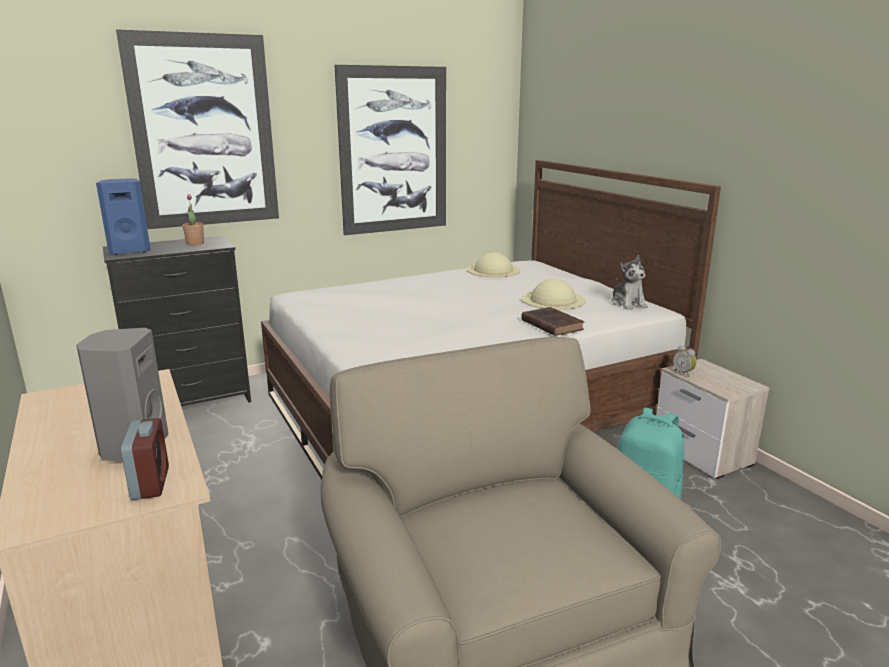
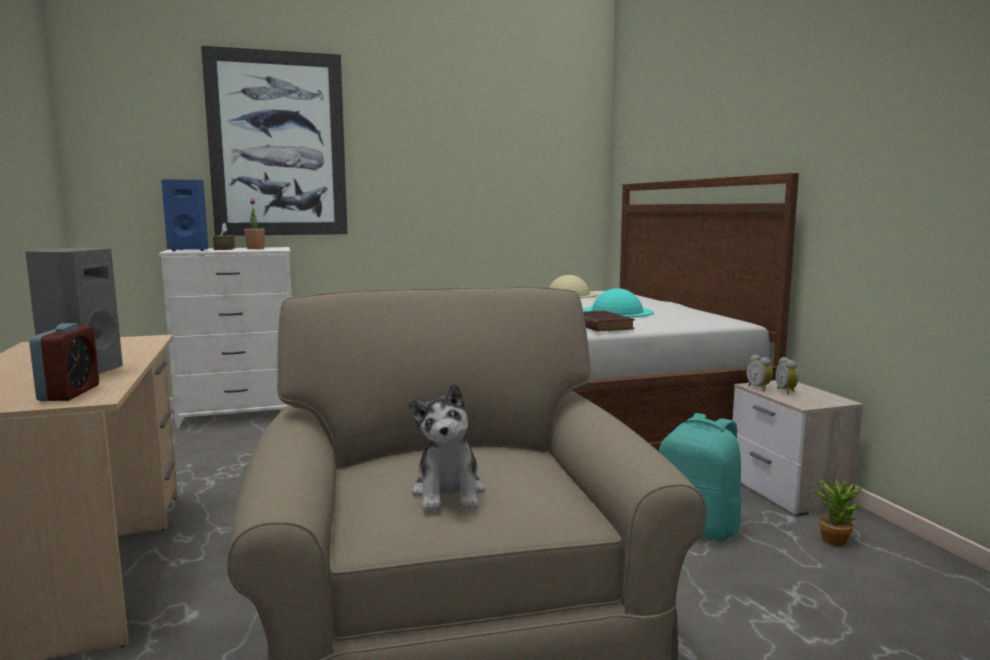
camera: 10 degrees right, 10 degrees down
black dresser [103,236,251,406] -> white dresser [159,247,291,429]
picture [335,65,446,235] -> none
beige hat [521,279,586,310] -> turquoise hat [583,288,654,317]
plush toy [611,255,648,310] -> plush toy moved to [409,383,485,511]
none -> brown tissue box [213,223,235,250]
none -> alarm clock [775,357,798,395]
none -> potted plant [812,479,864,546]

